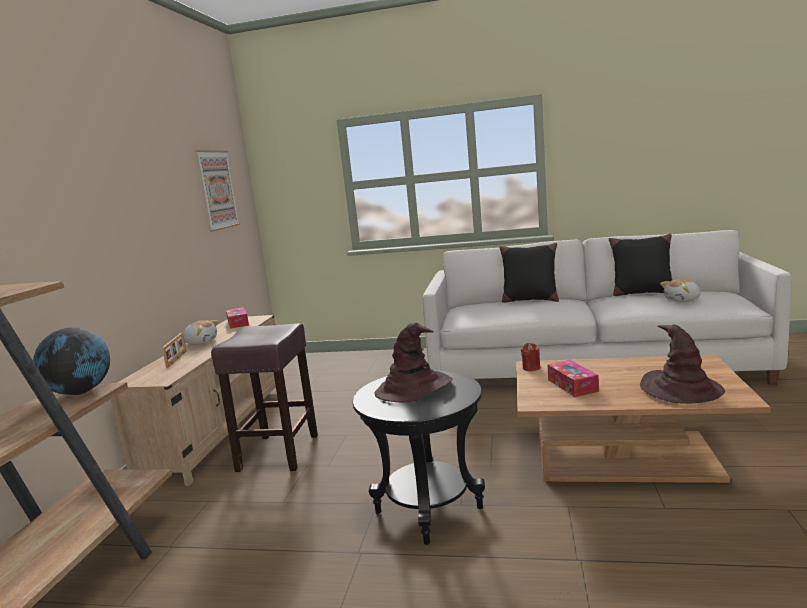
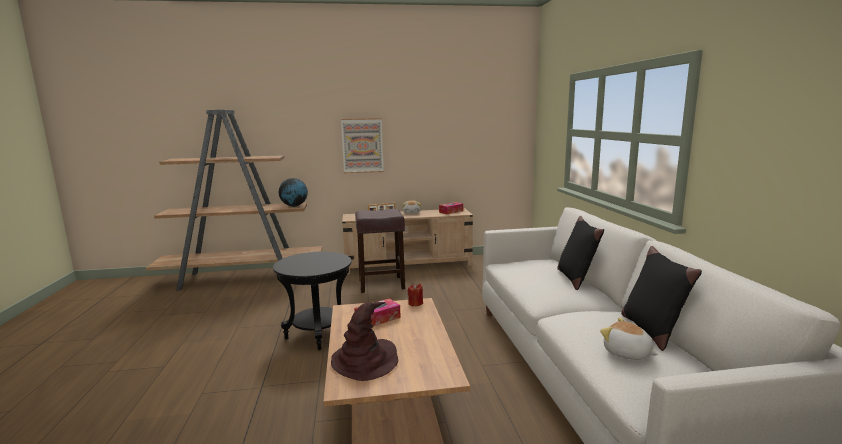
camera: 70 degrees right, 0 degrees up
picture [196,150,240,232] -> picture moved to [341,118,384,173]
brown hat [374,322,453,402] -> none

